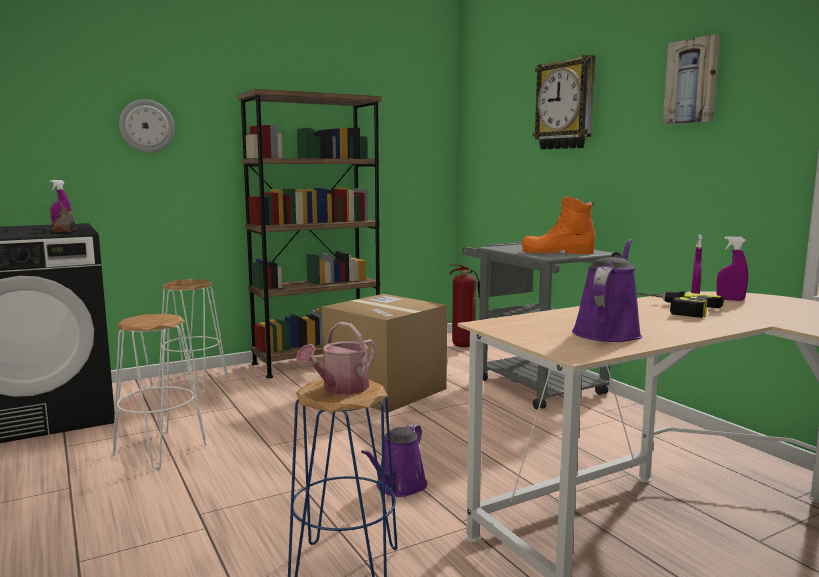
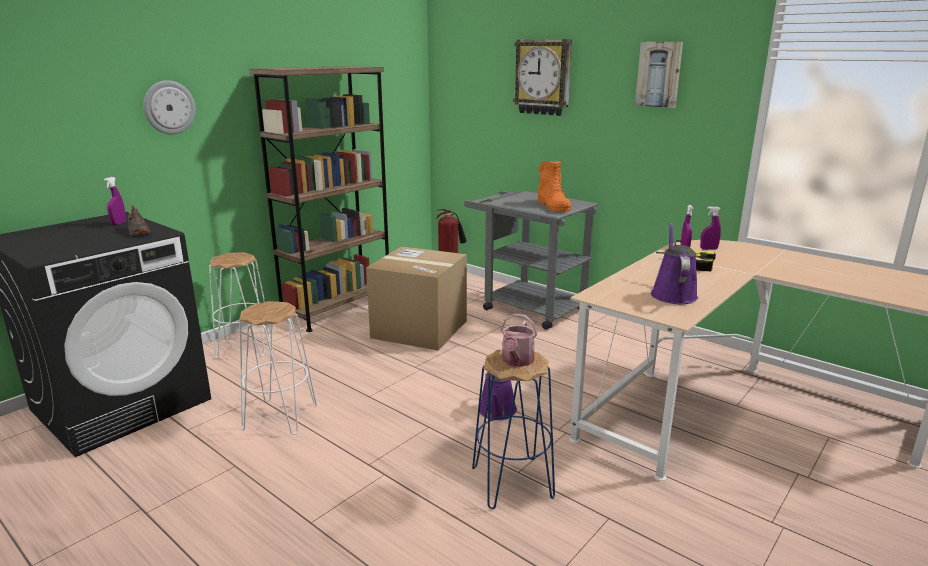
camera: 20 degrees left, 10 degrees up
orange boot [522,197,595,254] -> orange boot turned 90 degrees counterclockwise [538,160,572,212]

